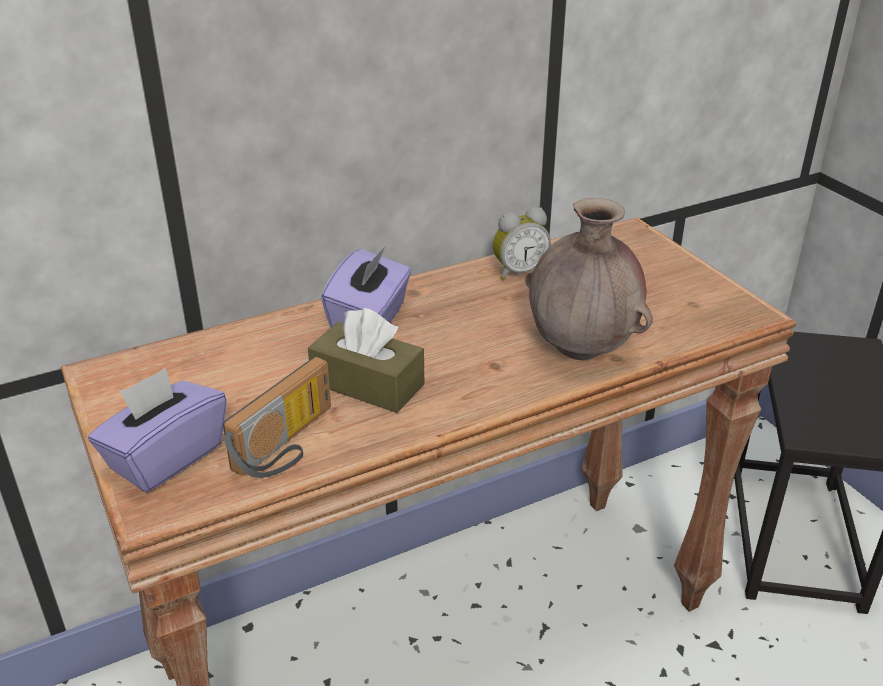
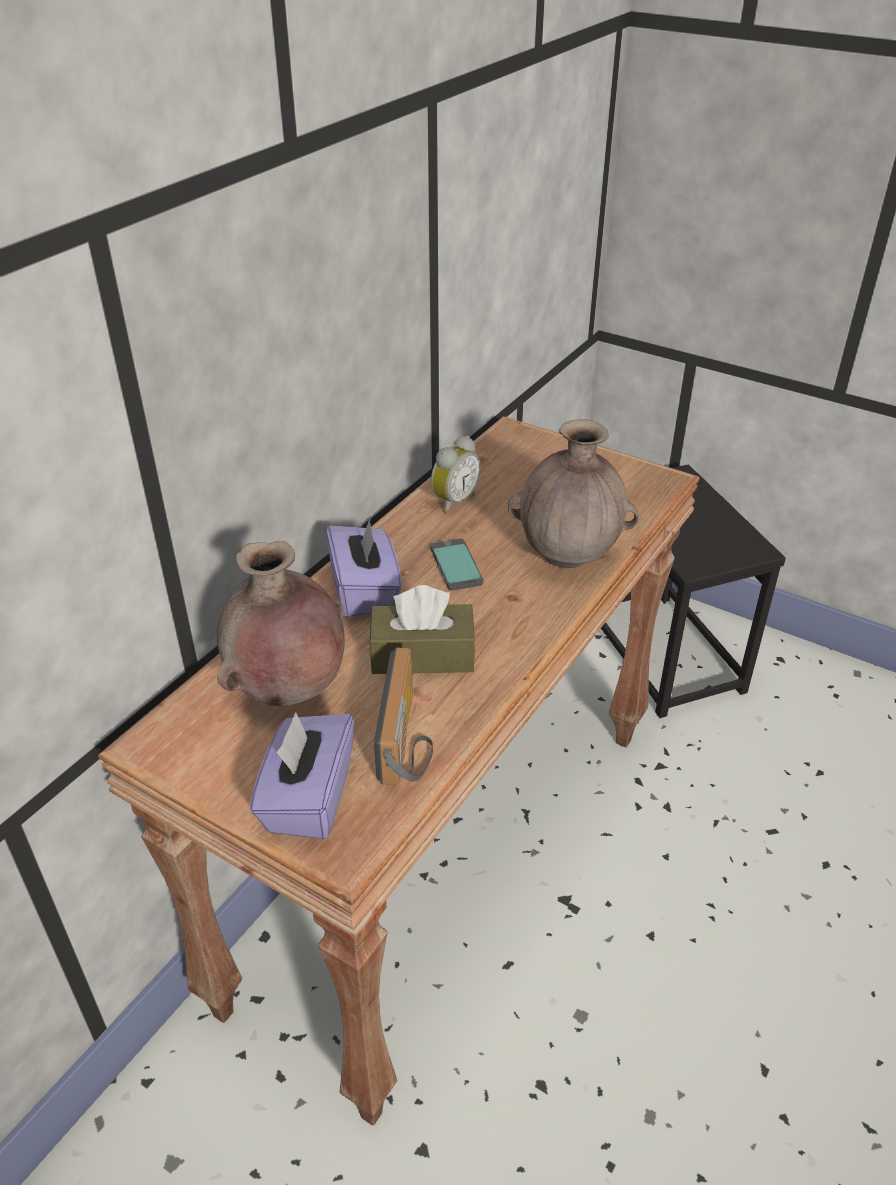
camera: 30 degrees left, 5 degrees up
none -> brown vase [217,541,345,706]
none -> phone [430,539,483,591]

